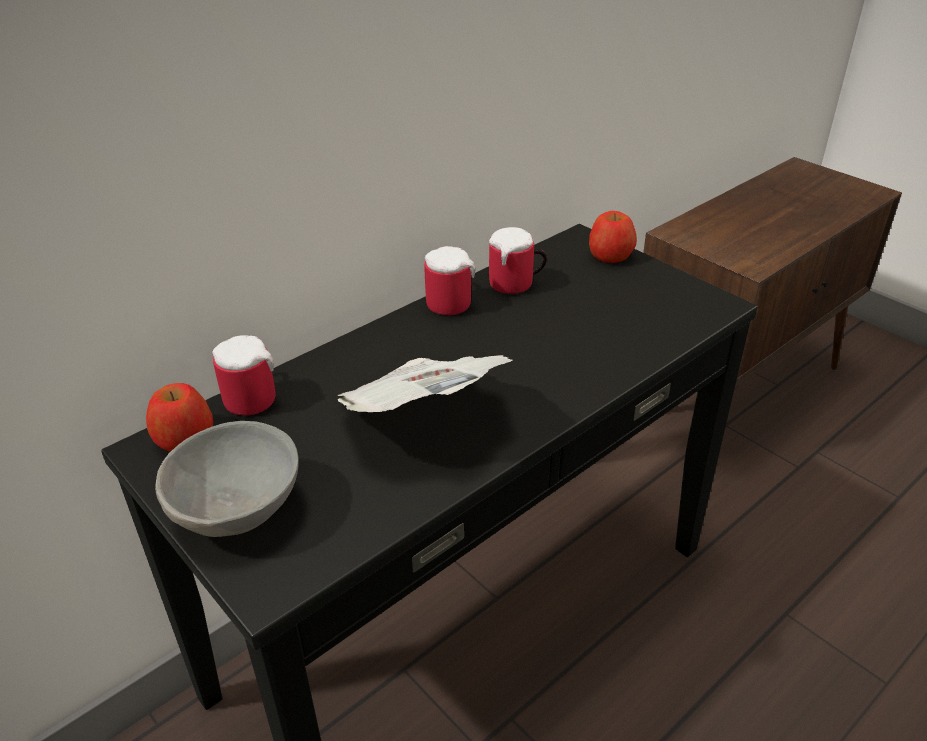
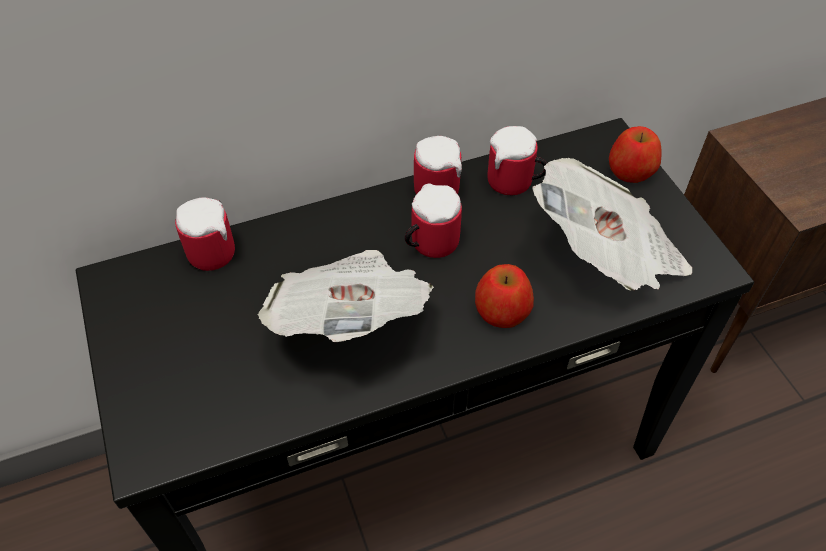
camera: 20 degrees right, 15 degrees up
apple [146,383,213,452] -> apple moved to [475,264,534,328]
grey bowl [155,421,299,537] -> none
none -> mug [405,183,462,258]
none -> newspaper [532,158,692,291]

